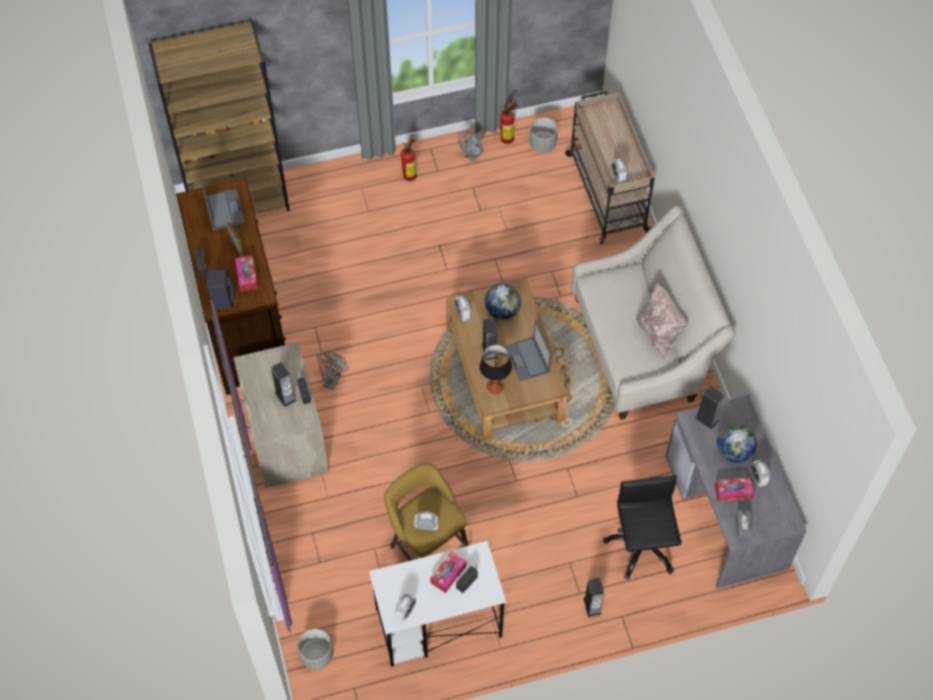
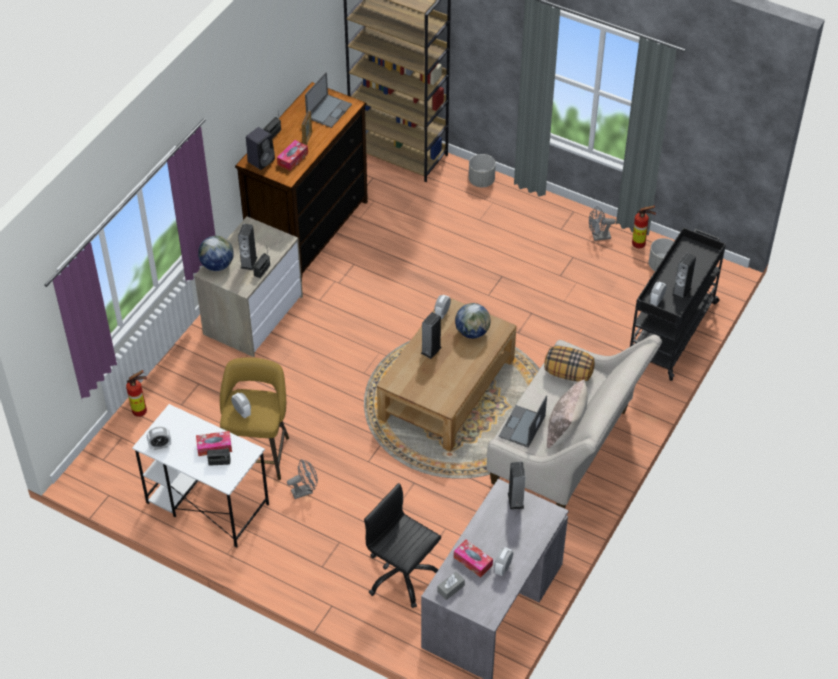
camera: 45 degrees right, 10 degrees down
grey planter [298,629,333,670] -> grey planter moved to [469,154,496,187]
grey fan [319,352,349,390] -> grey fan moved to [287,459,318,499]
fire extinguisher [401,135,417,181] -> fire extinguisher moved to [126,370,147,417]
table lamp [480,344,512,394] -> none
laptop [505,320,551,381] -> laptop moved to [498,395,547,448]
beige cart [565,91,655,244] -> black cart [630,227,726,381]
speaker [583,578,604,617] -> speaker moved to [672,253,696,300]
black office chair [603,475,682,580] -> black office chair turned 90 degrees counterclockwise [364,483,441,608]
globe [717,423,757,463] -> globe moved to [198,236,234,271]
none -> pillow [544,346,595,382]

